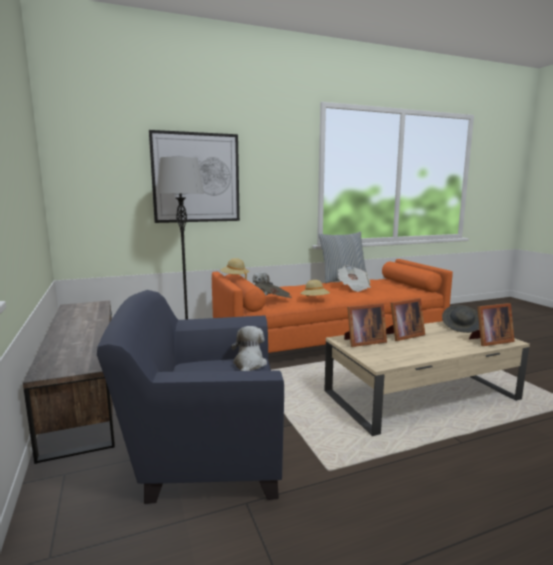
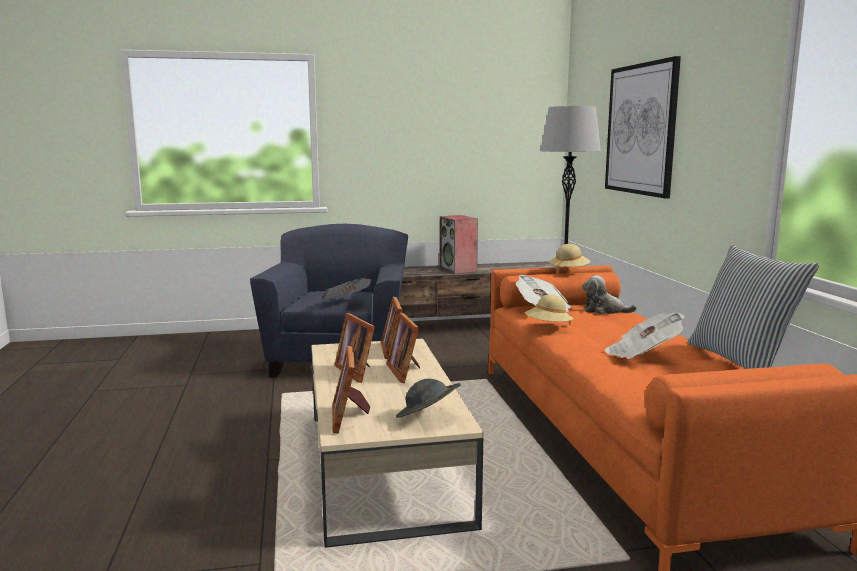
camera: 100 degrees right, 0 degrees up
plush toy [231,326,267,371] -> newspaper [322,278,371,300]
none -> picture frame [334,313,375,383]
none -> speaker [439,215,478,274]

